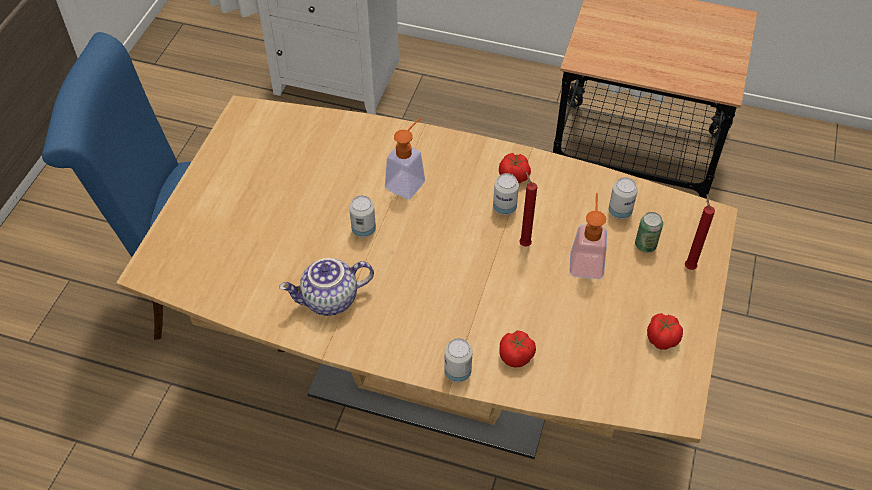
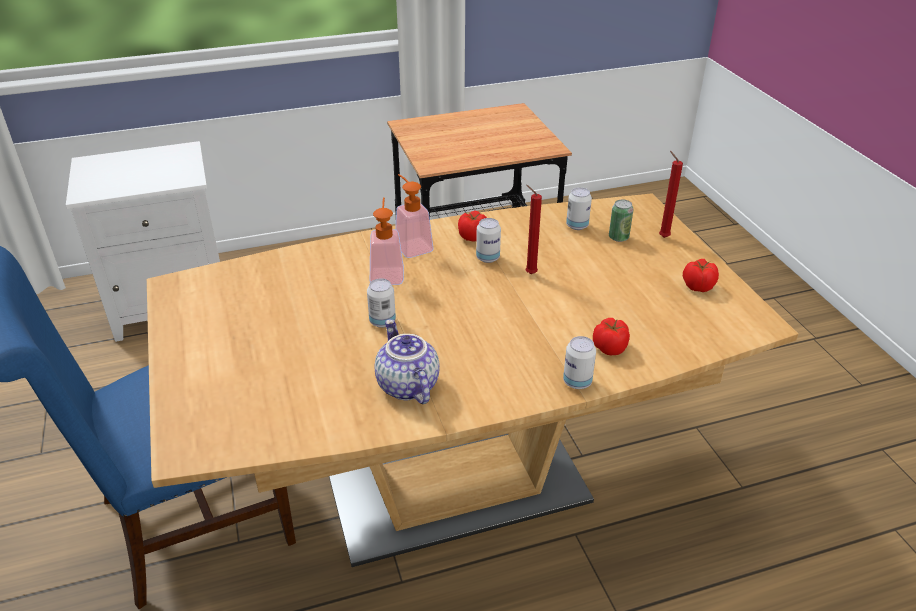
camera: 35 degrees left, 15 degrees down
teapot [279,258,374,316] -> teapot turned 120 degrees clockwise [375,319,440,404]
soap dispenser [569,193,607,279] -> soap dispenser moved to [395,174,434,258]

